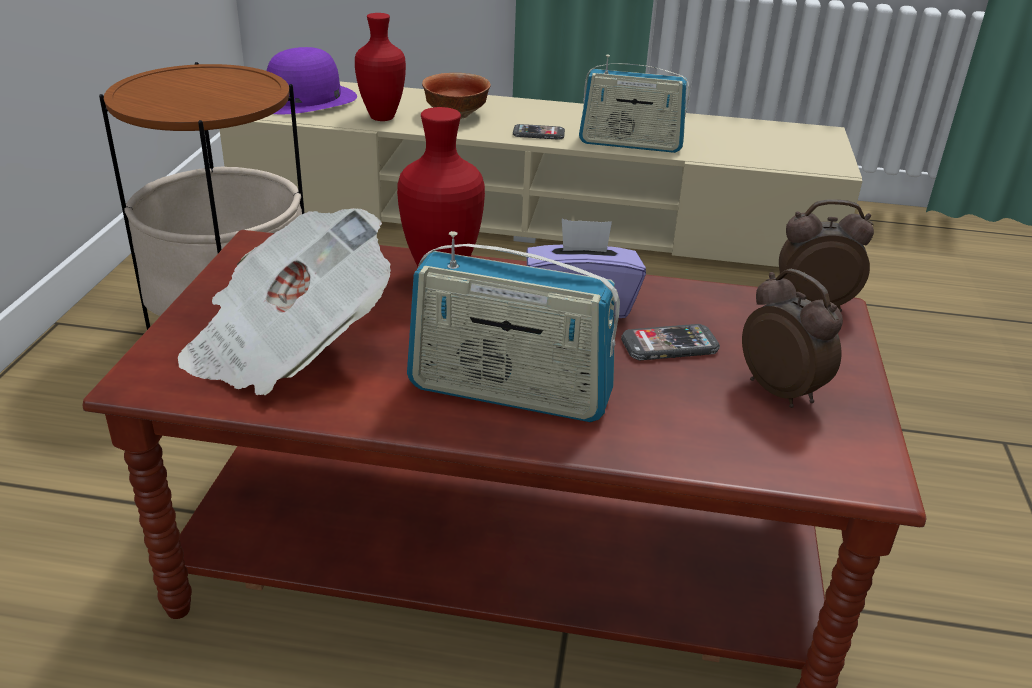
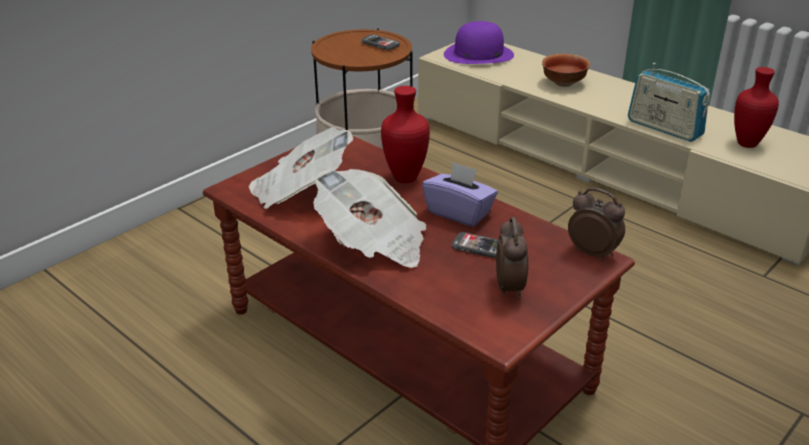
camera: 35 degrees right, 0 degrees up
red vase [355,13,406,121] -> red vase moved to [734,67,779,148]
radio [407,231,620,422] -> newspaper [313,169,426,268]
phone [513,124,565,140] -> phone moved to [361,34,400,50]

